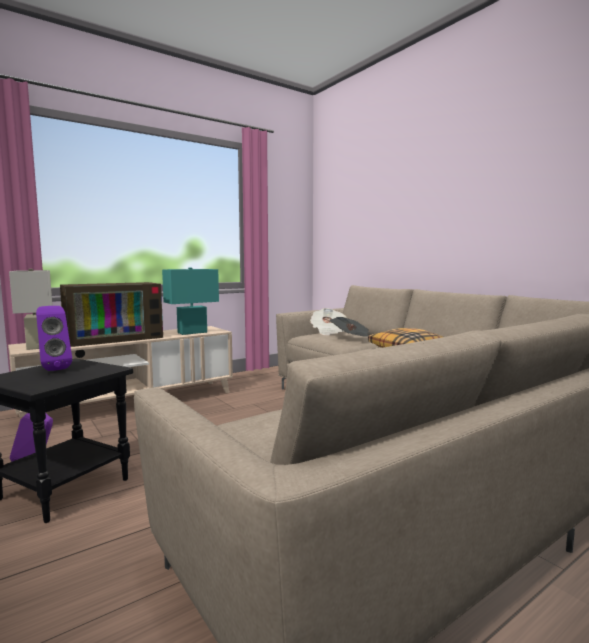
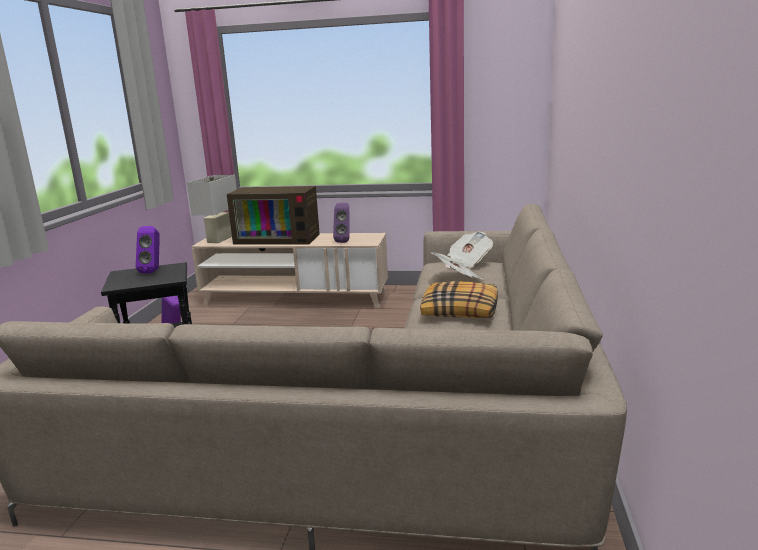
camera: 45 degrees right, 10 degrees up
turquoise table lamp [162,268,219,335] -> purple speaker [333,203,349,243]

